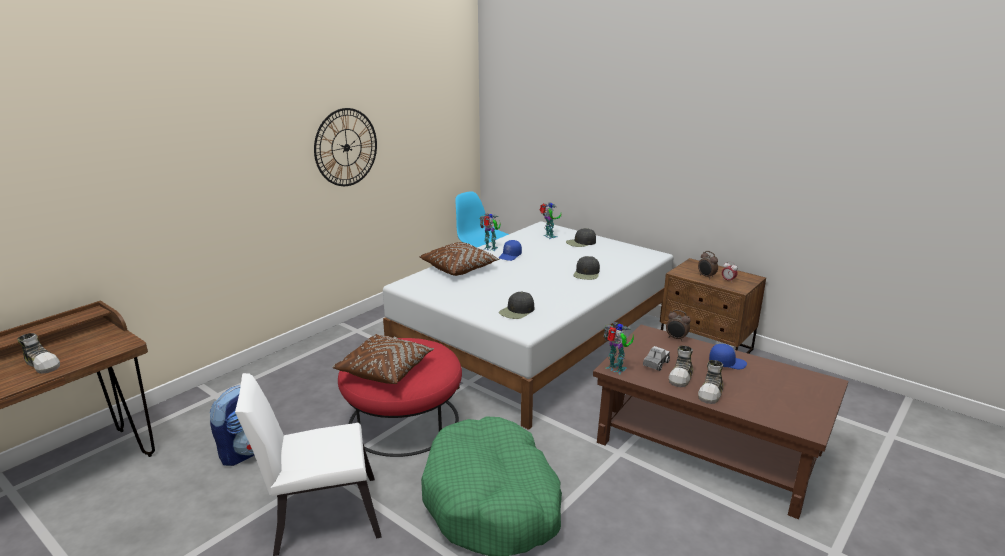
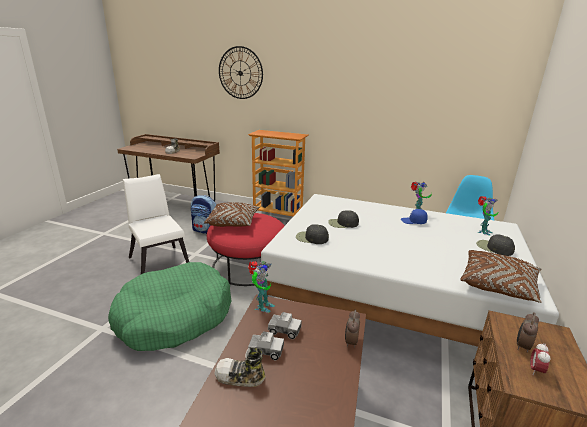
camera: 70 degrees right, 0 degrees up
wall clock [314,108,377,186] -> wall clock moved to [219,46,263,99]
brown pillow [420,242,499,276] -> brown pillow moved to [460,250,542,303]
black cap [573,256,600,280] -> black cap moved to [328,210,359,228]
shoe [669,346,693,387] -> toy truck [248,331,284,360]
blue cap [709,344,747,369] -> none
none -> bookcase [248,130,308,216]

